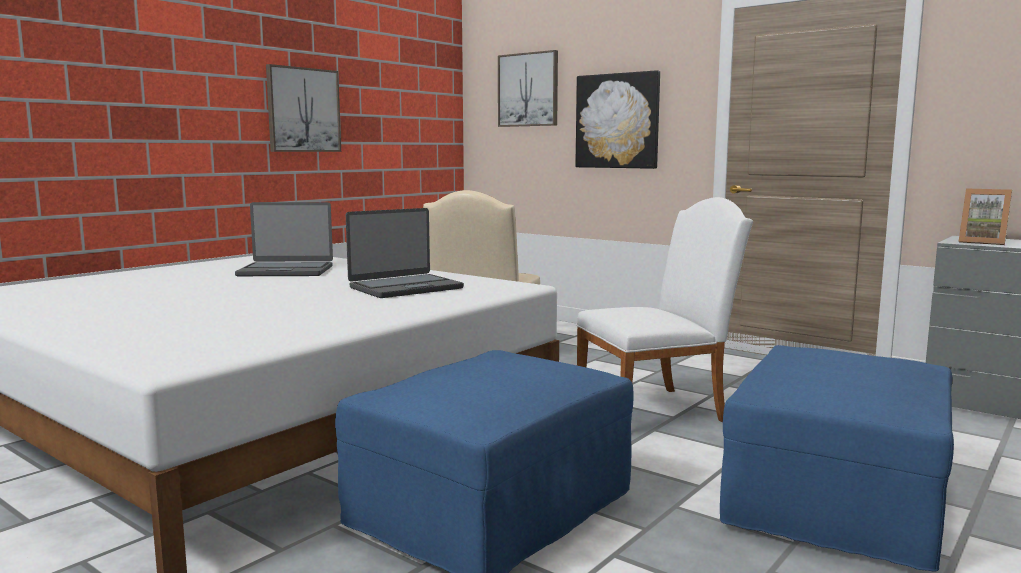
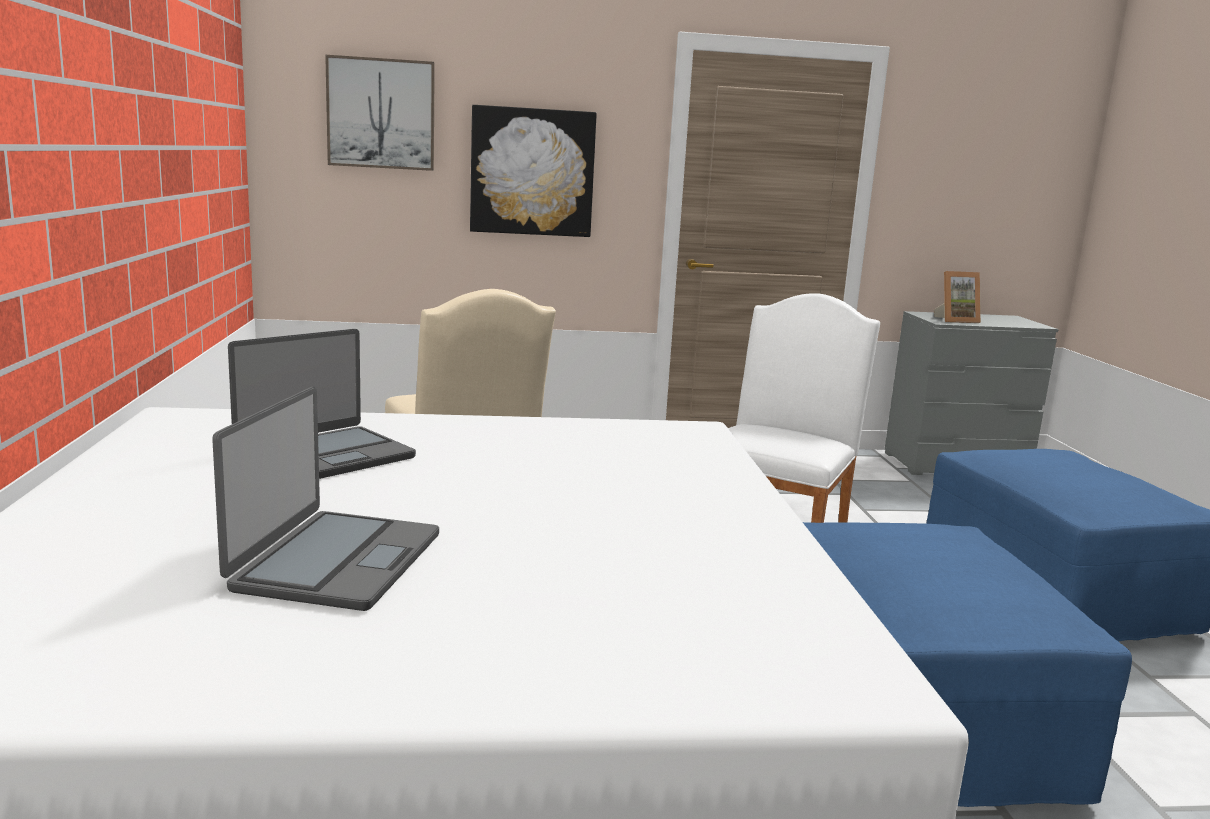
camera: 45 degrees left, 5 degrees up
picture [266,64,341,152] -> none
laptop [346,208,464,298] -> laptop moved to [212,387,439,611]

